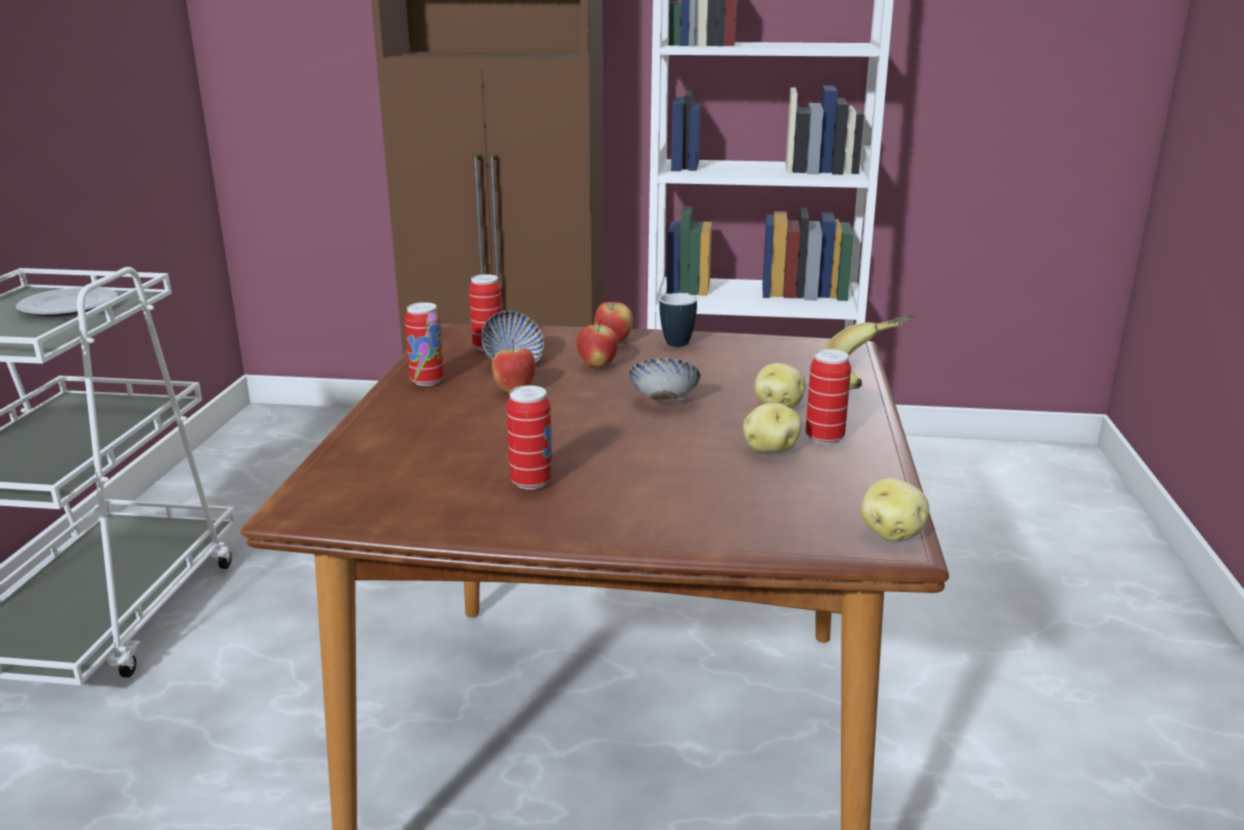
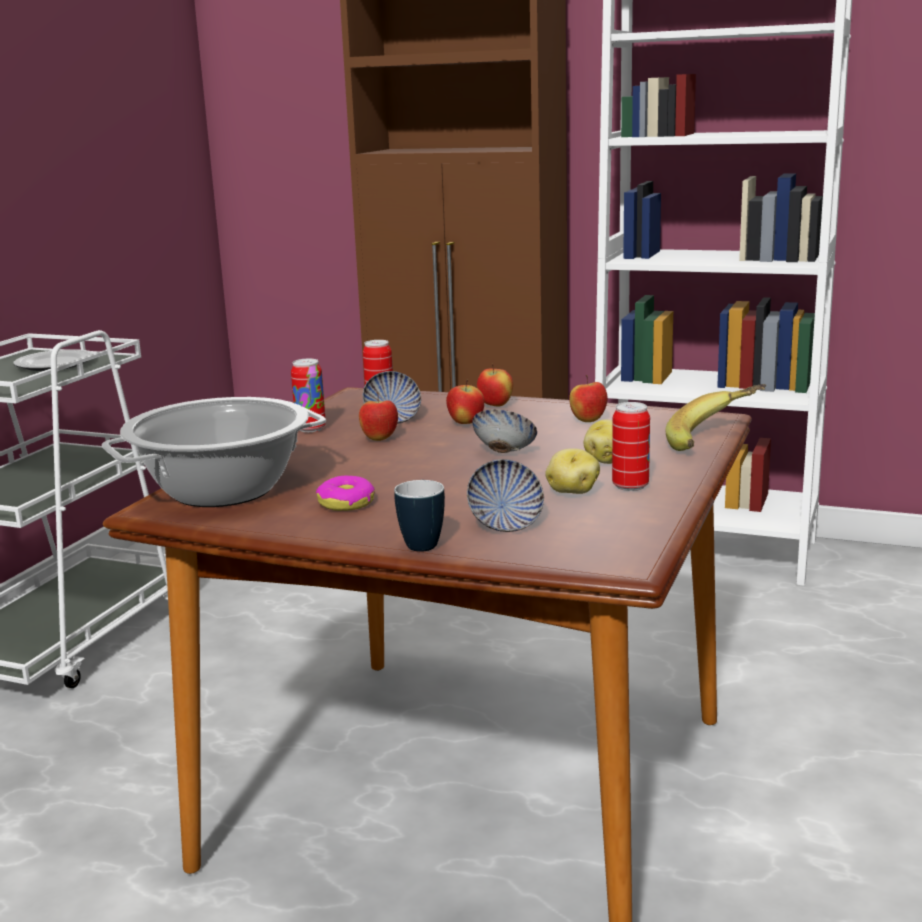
camera: 15 degrees right, 5 degrees down
can [507,386,553,490] -> donut [316,476,375,511]
mug [659,293,697,347] -> mug moved to [394,480,445,552]
potato [861,478,929,541] -> none
none -> cooking pot [102,397,326,507]
none -> bowl [467,459,544,532]
none -> apple [569,375,608,422]

